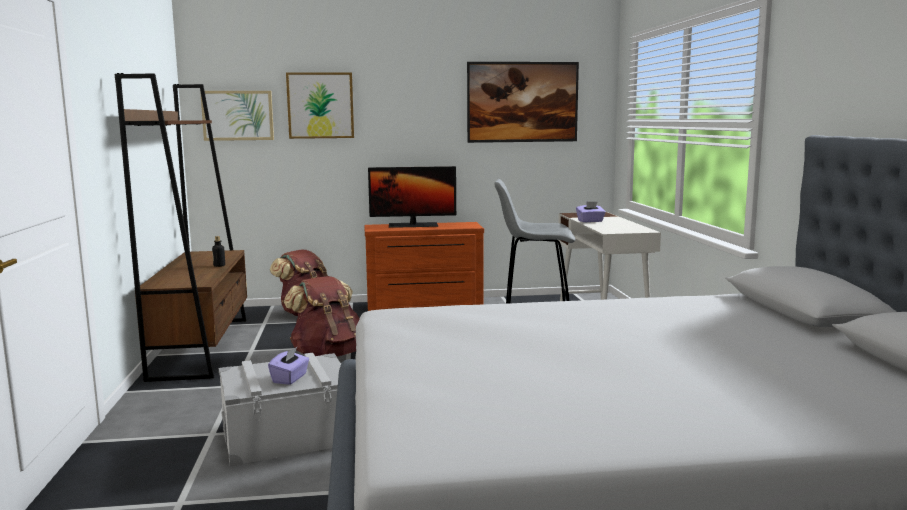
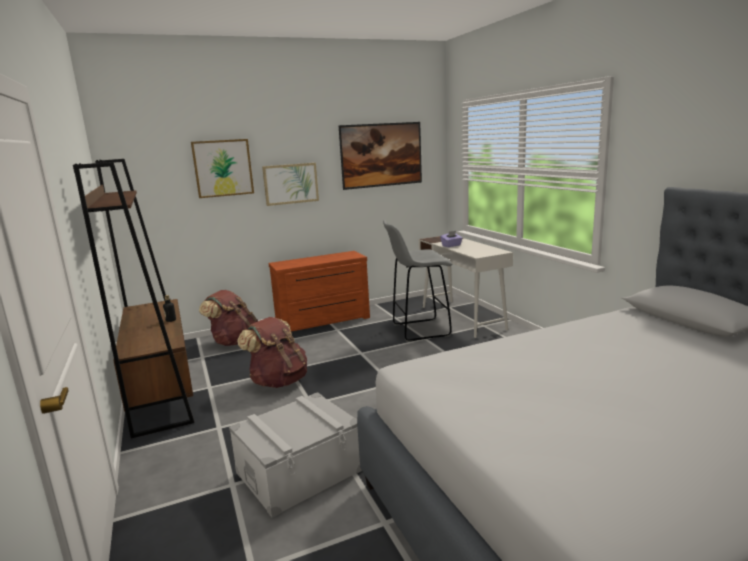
camera: 15 degrees left, 5 degrees up
picture [200,91,274,141] -> picture moved to [262,163,319,206]
purple tissue box [268,347,309,385] -> none
monitor [368,166,456,228] -> none

